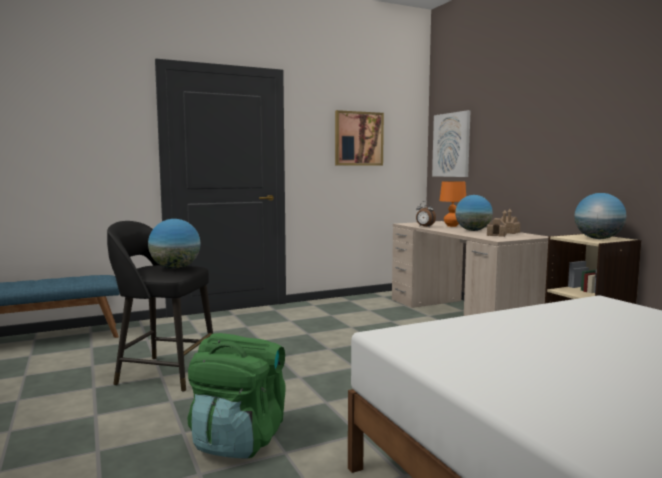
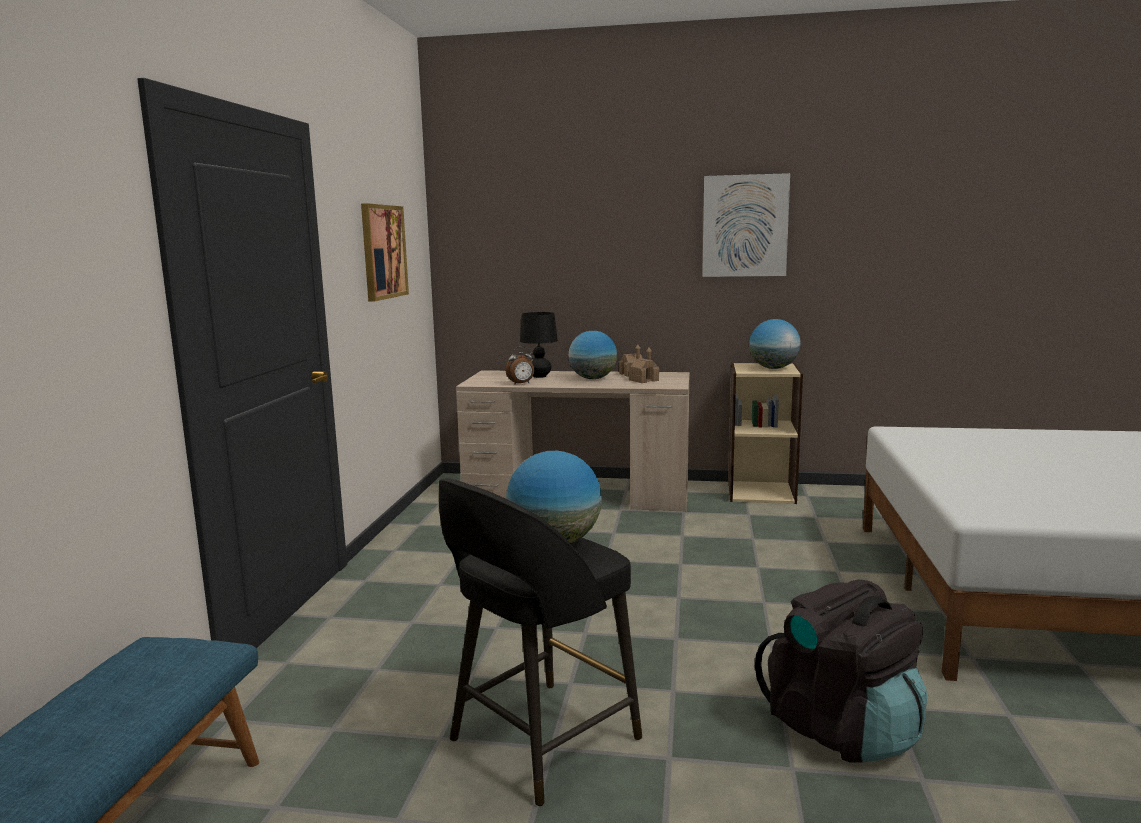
camera: 55 degrees left, 5 degrees up
green backpack [187,333,286,459] -> black backpack [755,579,927,762]
picture [432,110,470,177] -> picture moved to [702,173,790,277]
orange table lamp [439,181,466,227] -> black table lamp [520,312,558,378]

